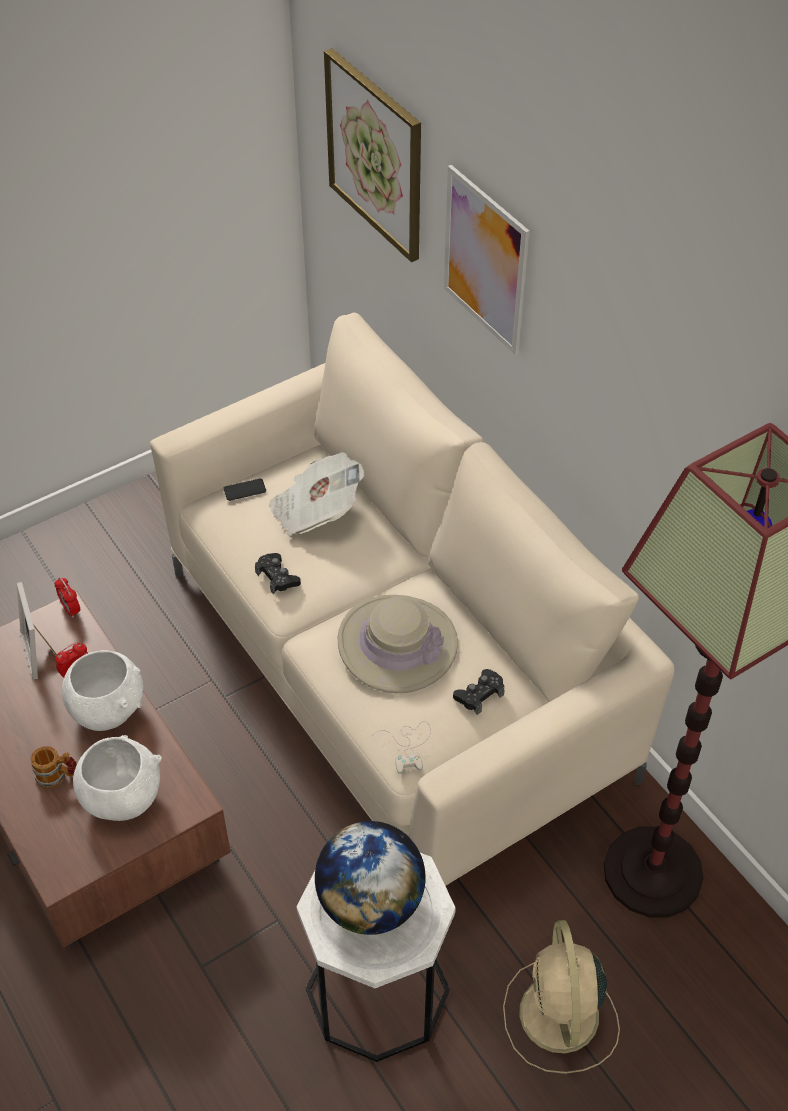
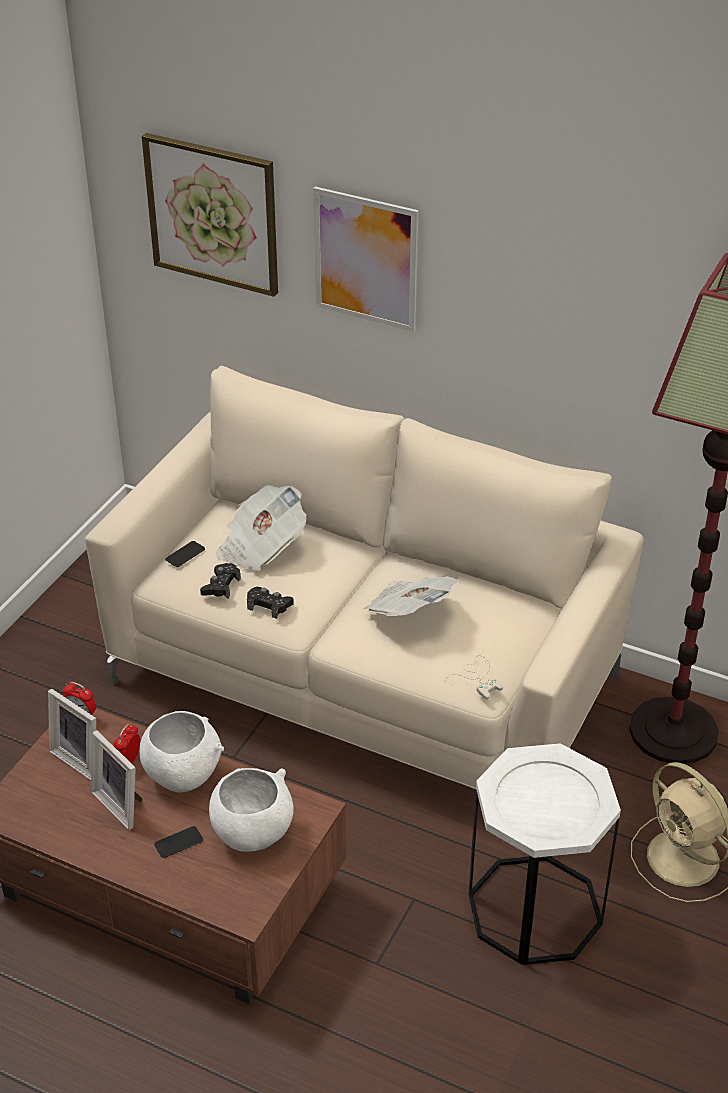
camera: 30 degrees left, 10 degrees down
mug [31,746,77,788] -> phone [154,826,203,858]
globe [315,821,426,935] -> none
beige hat [338,595,458,693] -> newspaper [363,576,459,616]
black game controller [453,669,505,715] -> black game controller moved to [200,563,241,599]
none -> picture frame [92,731,143,830]

